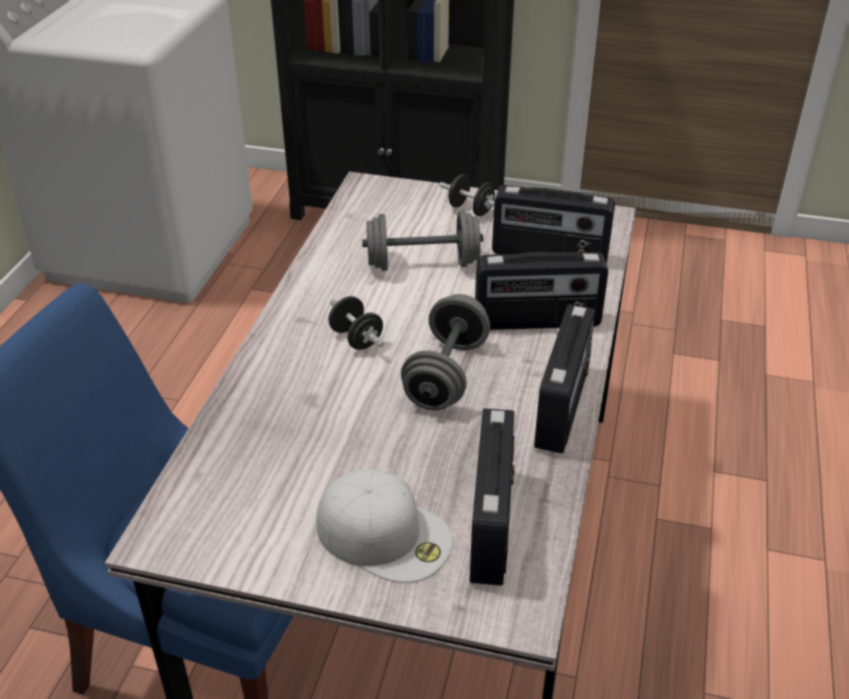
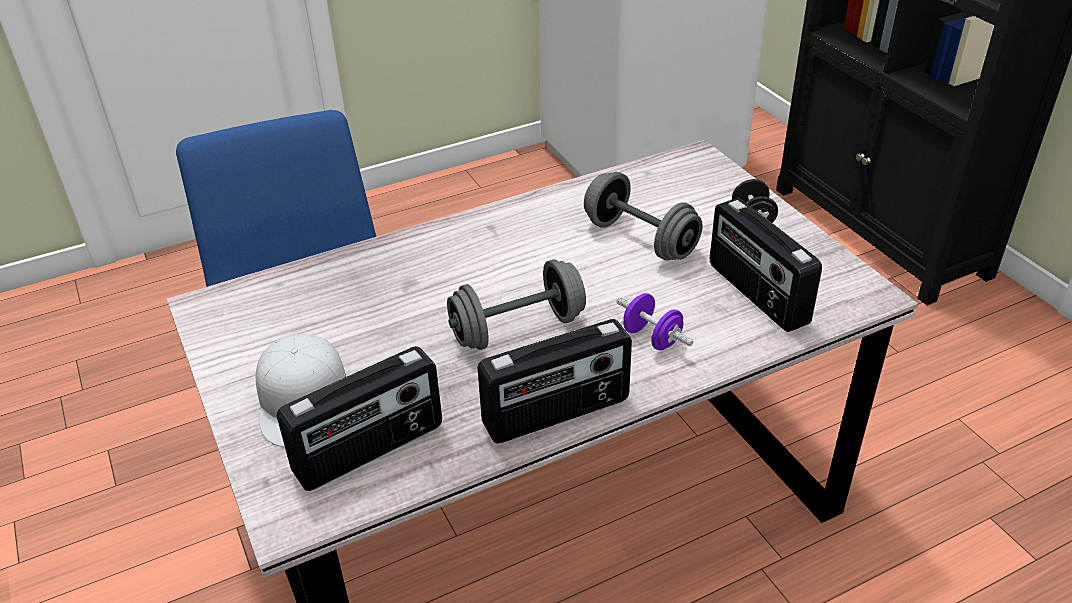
camera: 50 degrees right, 0 degrees up
black dumbbell [329,296,384,350] -> none
radio [475,252,609,330] -> purple dumbbell [616,293,693,350]

